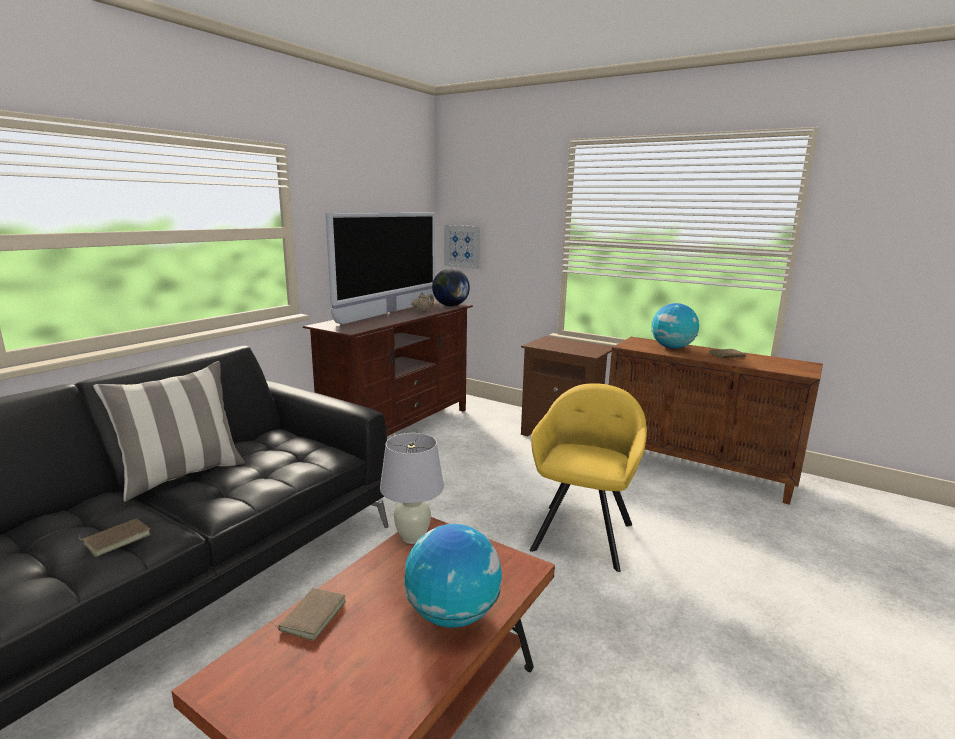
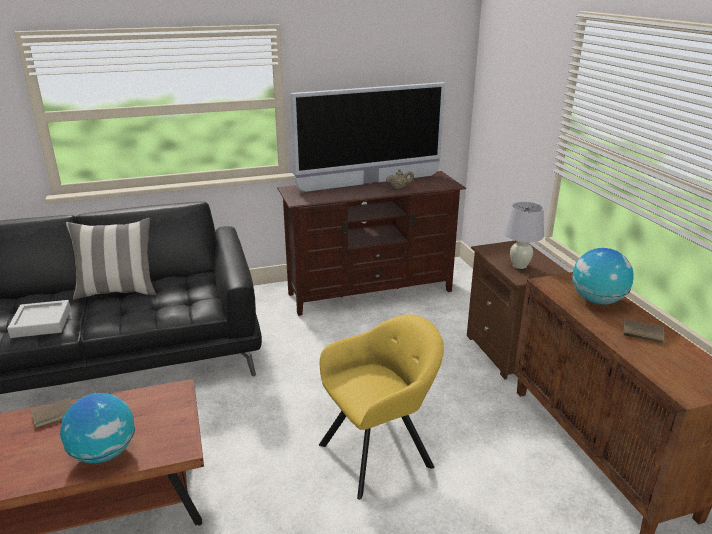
camera: 40 degrees right, 10 degrees up
brown book [79,518,150,557] -> grey tray [7,300,71,338]
white table lamp [380,433,444,544] -> white table lamp moved to [504,202,544,269]
globe [432,268,470,306] -> none
picture [444,225,480,269] -> none

